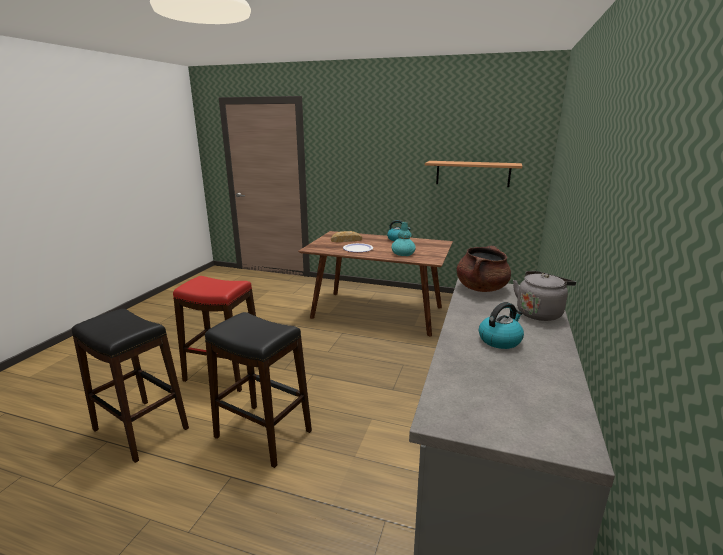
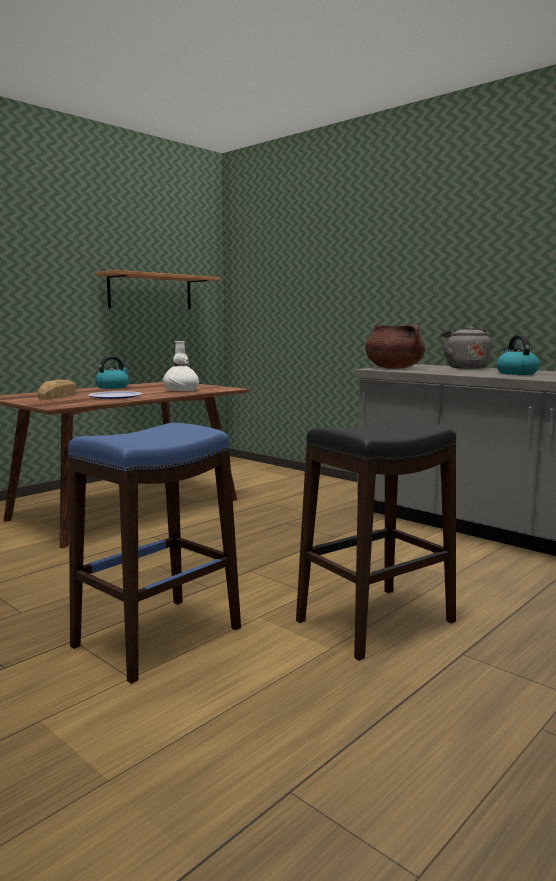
camera: 65 degrees left, 10 degrees down
black stool [71,309,189,463] -> none
red stool [173,276,256,392] -> blue stool [68,423,241,684]
turquoise vase [392,221,416,256] -> white vase [163,341,199,391]

